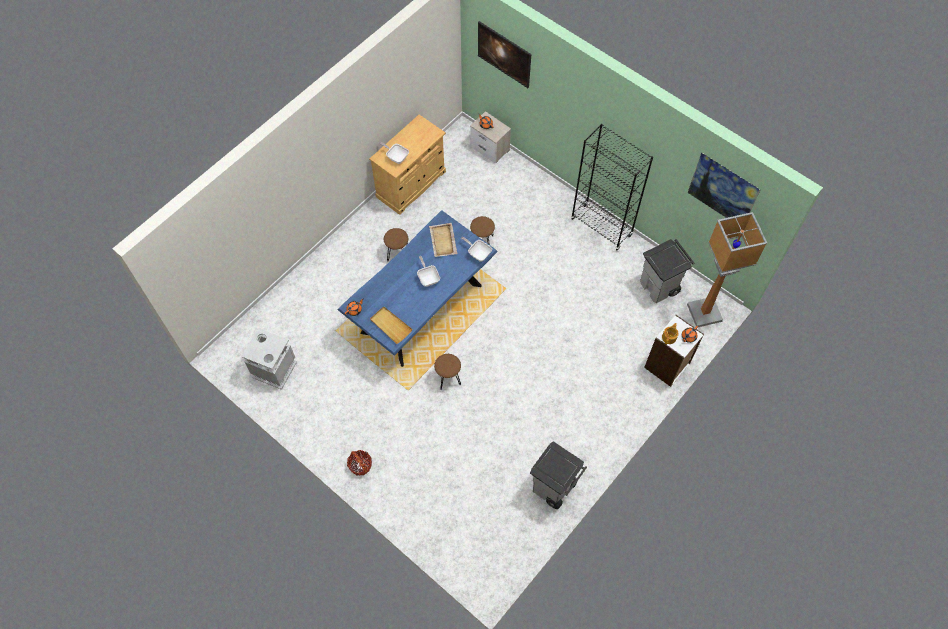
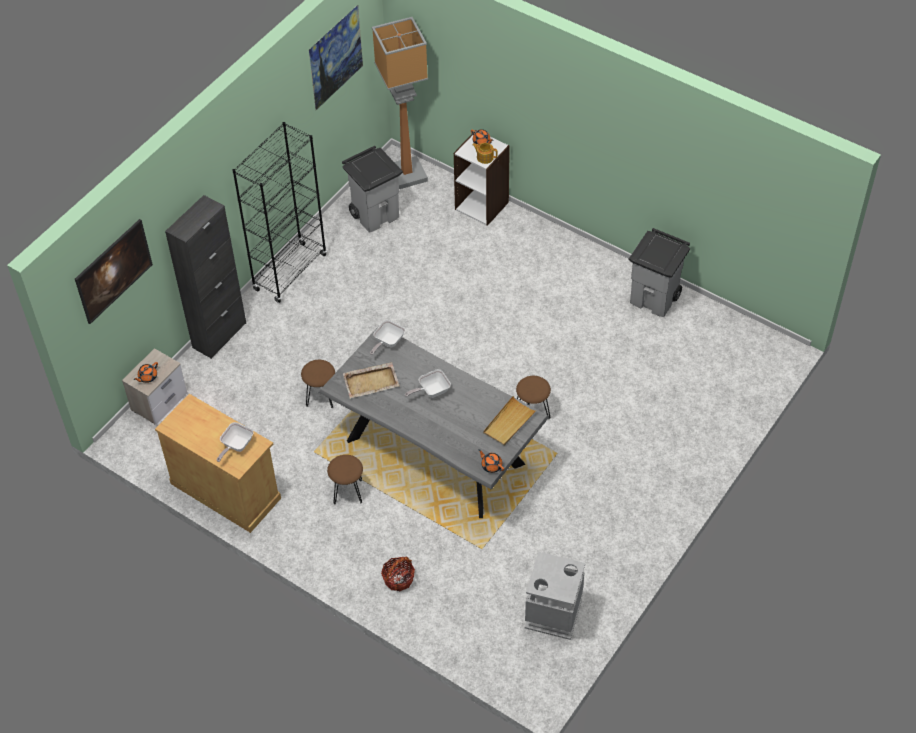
camera: 95 degrees left, 10 degrees down
blue dining table [338,210,498,367] -> grey dining table [319,325,549,518]
basket [347,450,372,475] -> basket moved to [381,556,415,591]
none -> black cabinet [165,195,246,359]

